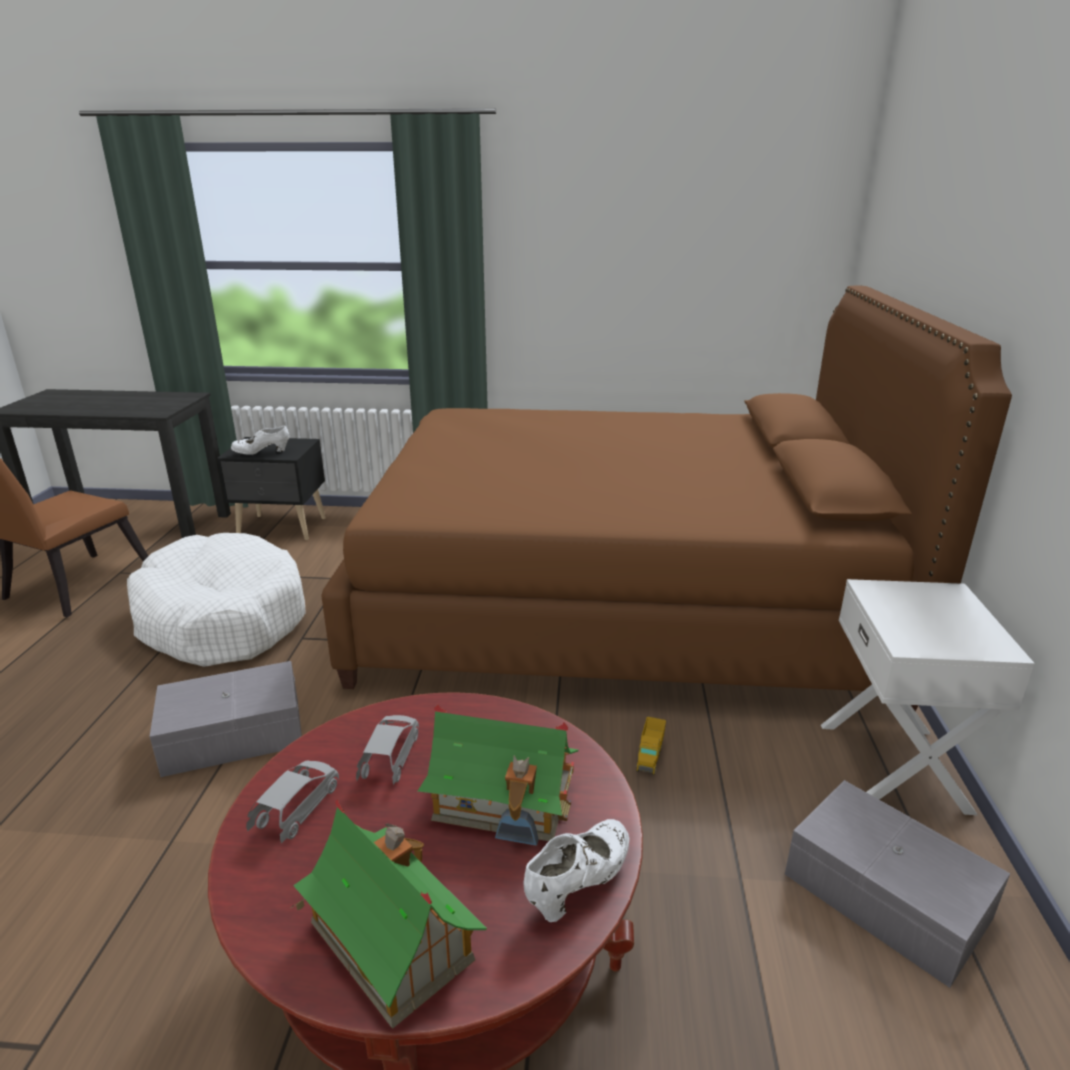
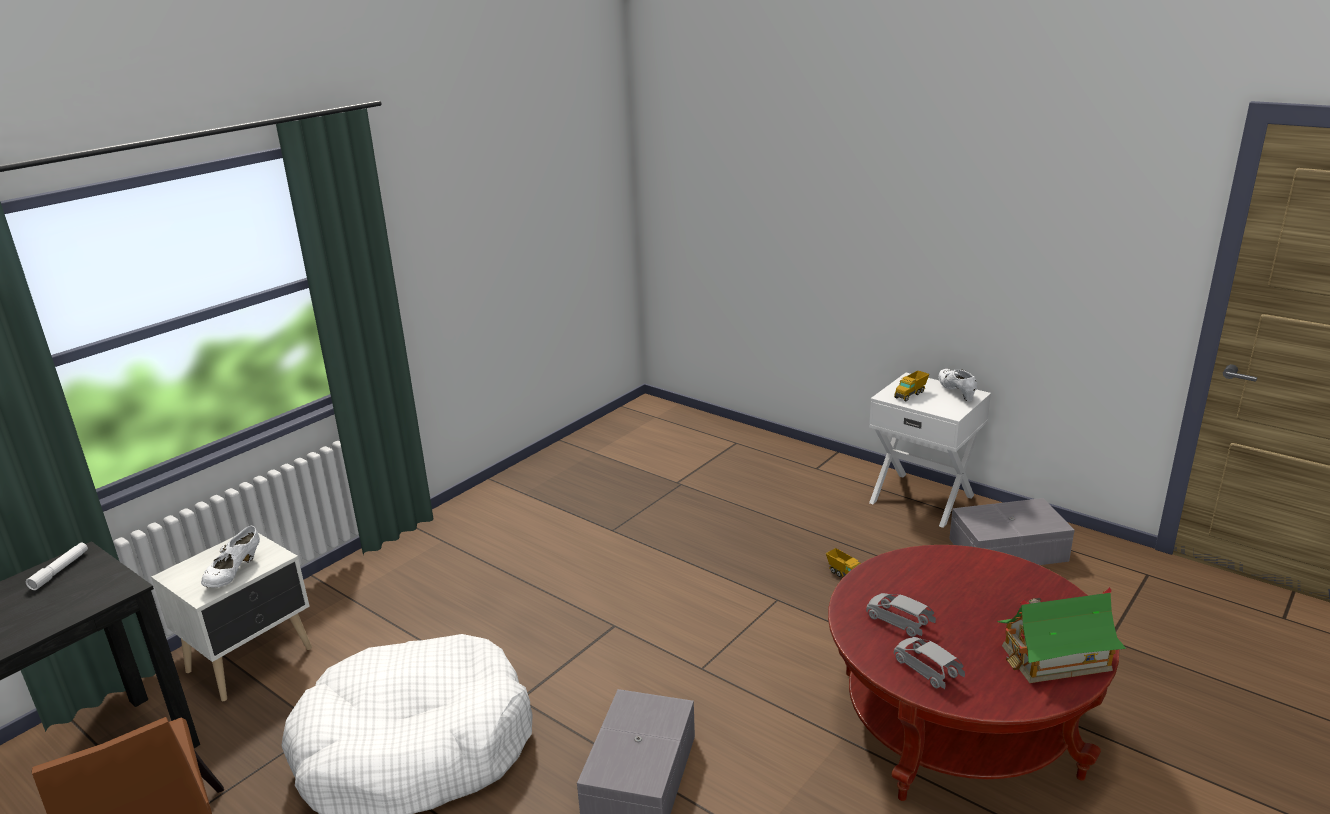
camera: 55 degrees left, 0 degrees up
black nightstand [217,437,326,540] -> white nightstand [151,533,312,701]
brown bed [322,286,1012,712] -> none
toy house [418,704,579,846] -> none
white shoe [524,819,630,922] -> white shoe moved to [939,369,977,402]
none -> white flashlight [26,543,88,590]
none -> toy truck [894,371,929,401]

